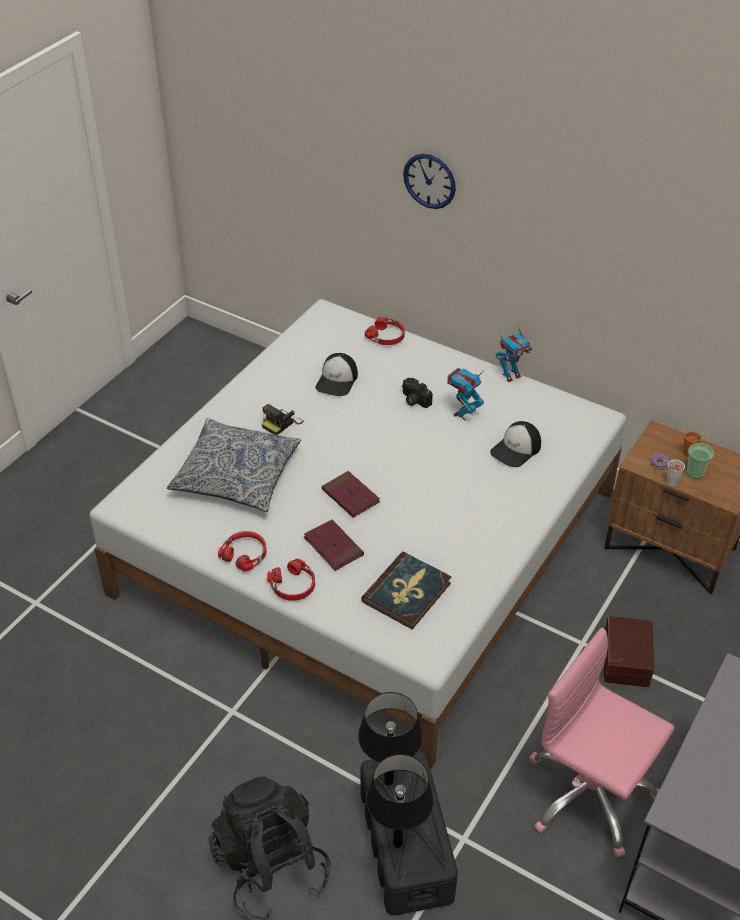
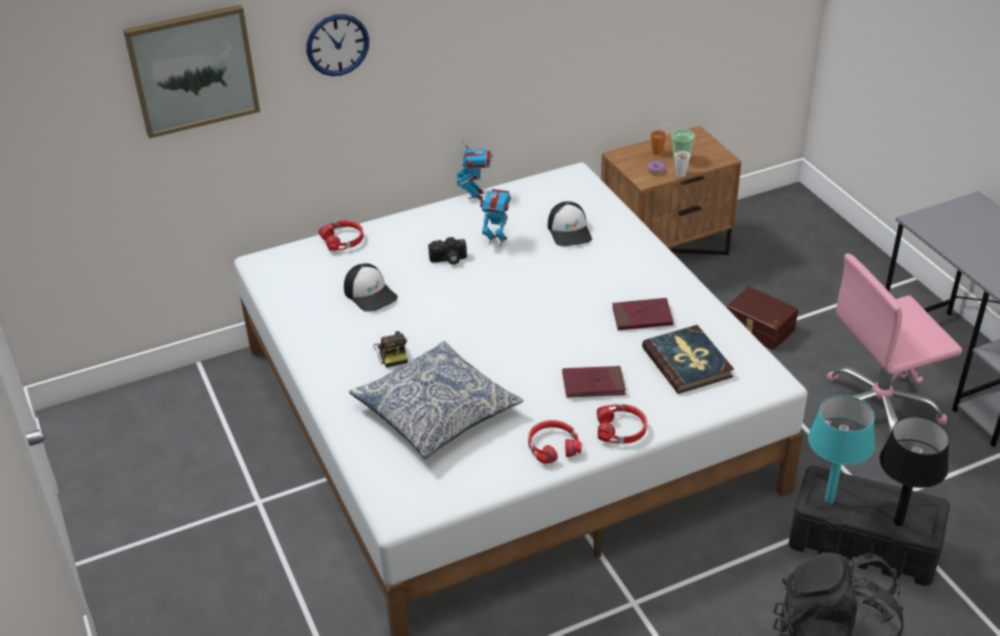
camera: 55 degrees left, 5 degrees down
red book [322,471,380,518] -> red book moved to [612,298,674,330]
black table lamp [358,692,423,785] -> turquoise table lamp [808,395,875,504]
toy robot [447,368,484,420] -> toy robot turned 120 degrees clockwise [479,189,511,246]
none -> picture [123,5,260,139]

